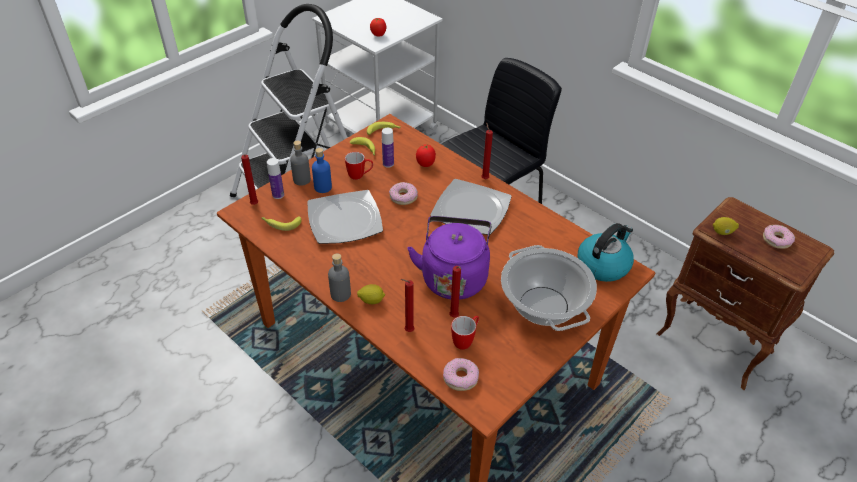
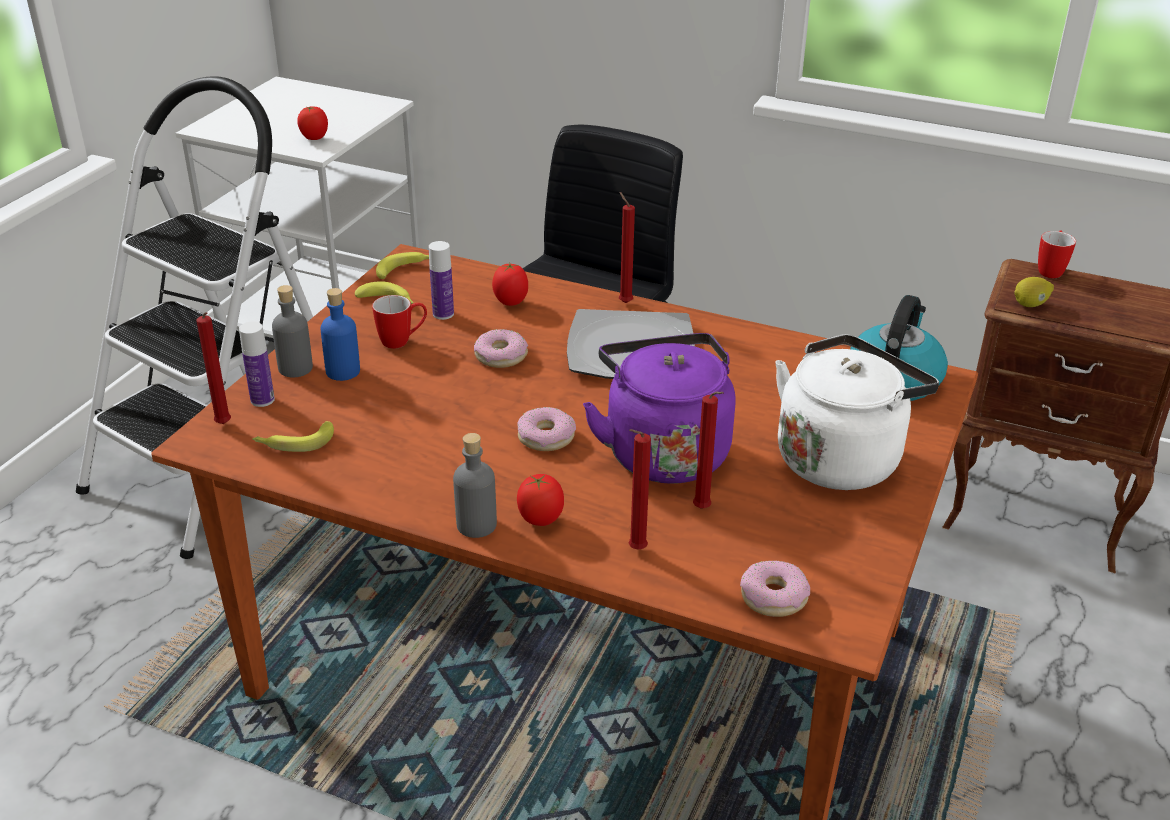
camera: 20 degrees left, 10 degrees down
plate [307,190,383,244] -> none
lemon [357,284,385,304] -> tomato [517,474,564,526]
mug [451,316,479,350] -> mug moved to [1038,231,1076,278]
cooking pot [501,245,597,331] -> white kettle [775,334,939,490]
donut [763,225,795,249] -> donut moved to [518,407,576,451]

